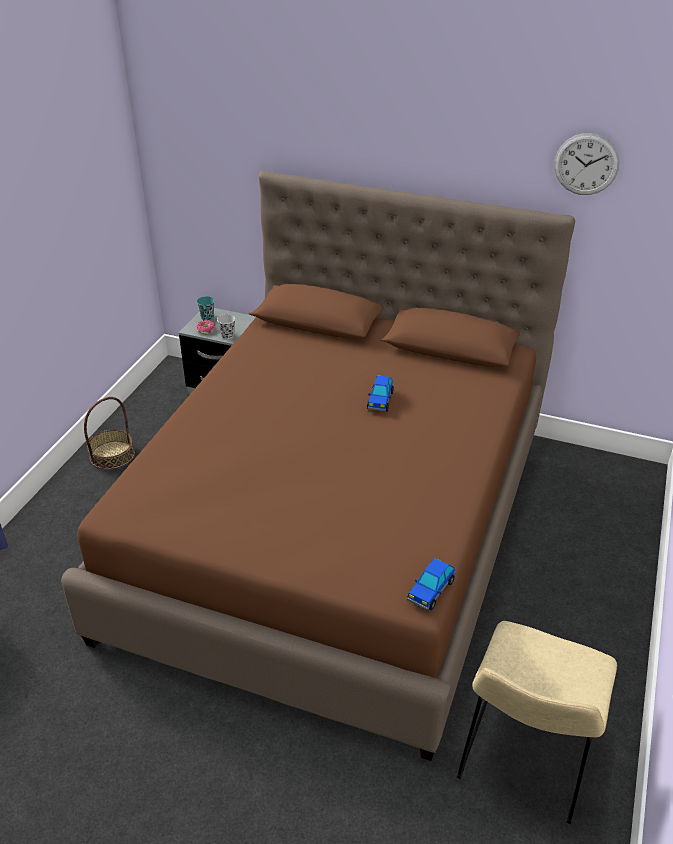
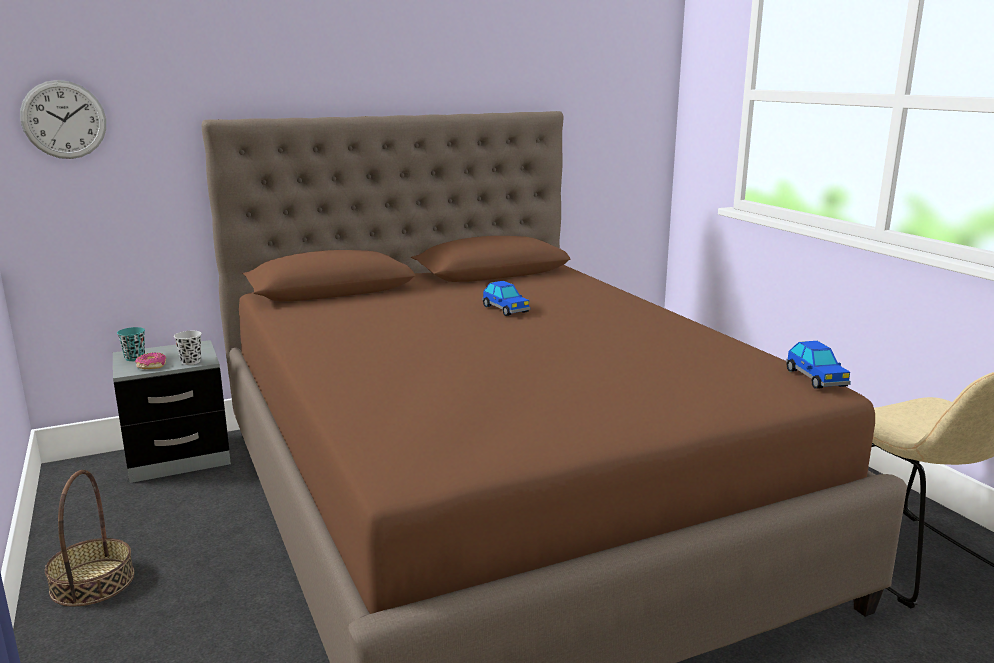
camera: 45 degrees left, 20 degrees down
wall clock [554,133,619,195] -> wall clock moved to [20,80,106,159]

